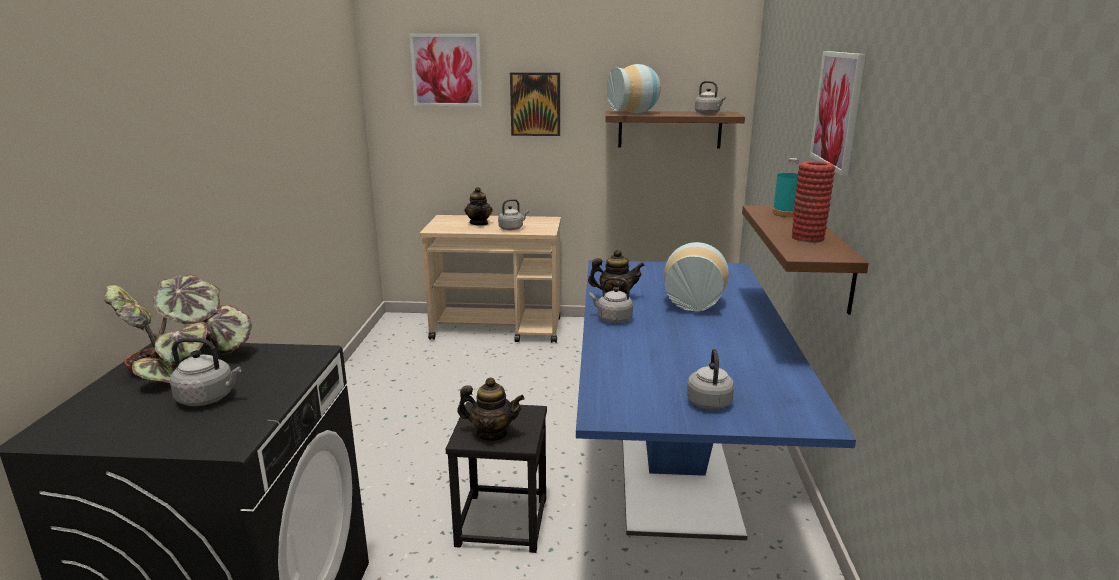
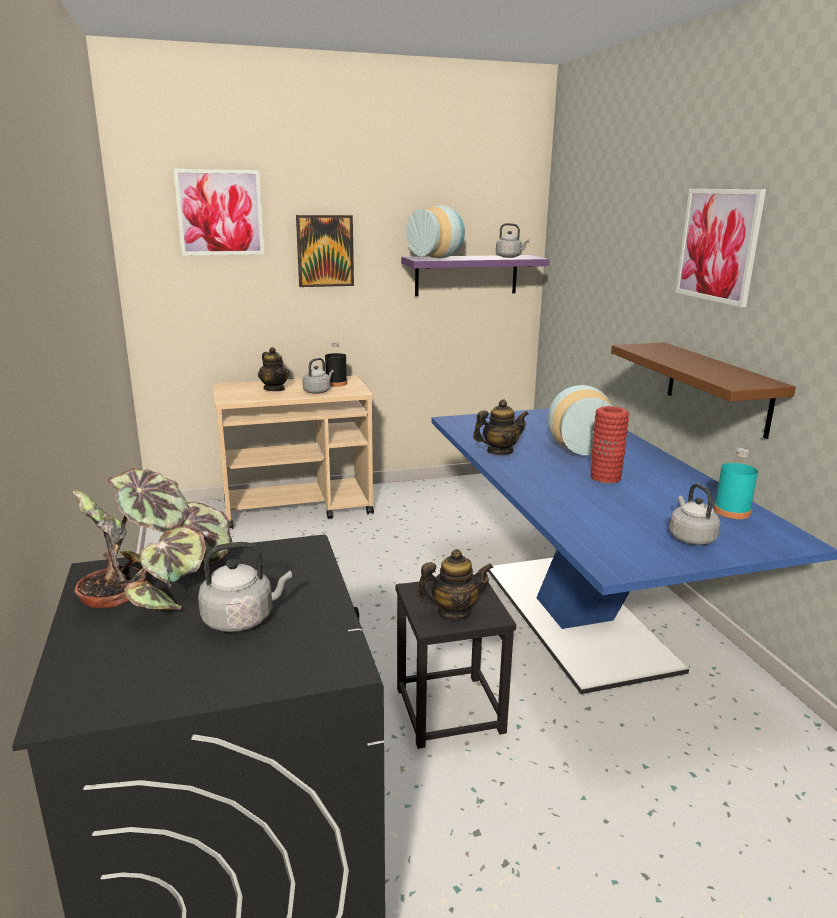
camera: 20 degrees left, 0 degrees up
grey kettle [589,277,633,323] -> none
brown shelf [606,111,745,149] -> purple shelf [401,255,550,296]
turquoise bottle [772,158,799,217] -> turquoise bottle moved to [714,448,758,519]
red vase [792,161,835,243] -> red vase moved to [591,406,629,484]
none -> black bottle [325,342,347,387]

